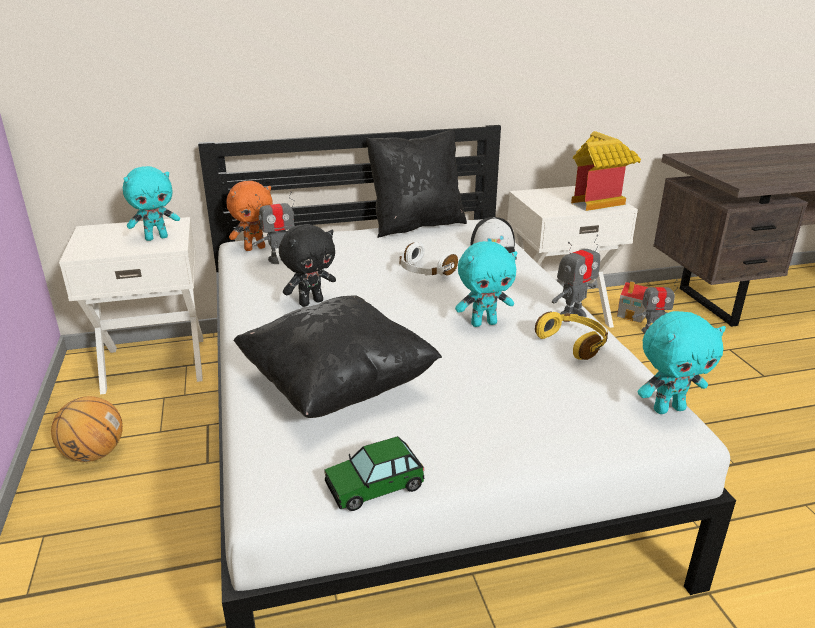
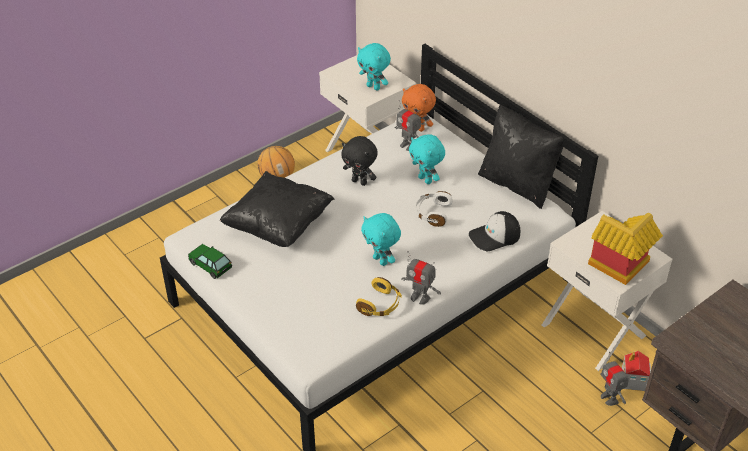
camera: 65 degrees right, 15 degrees up
turquoise plush toy [638,311,726,414] -> turquoise plush toy moved to [409,134,445,184]

